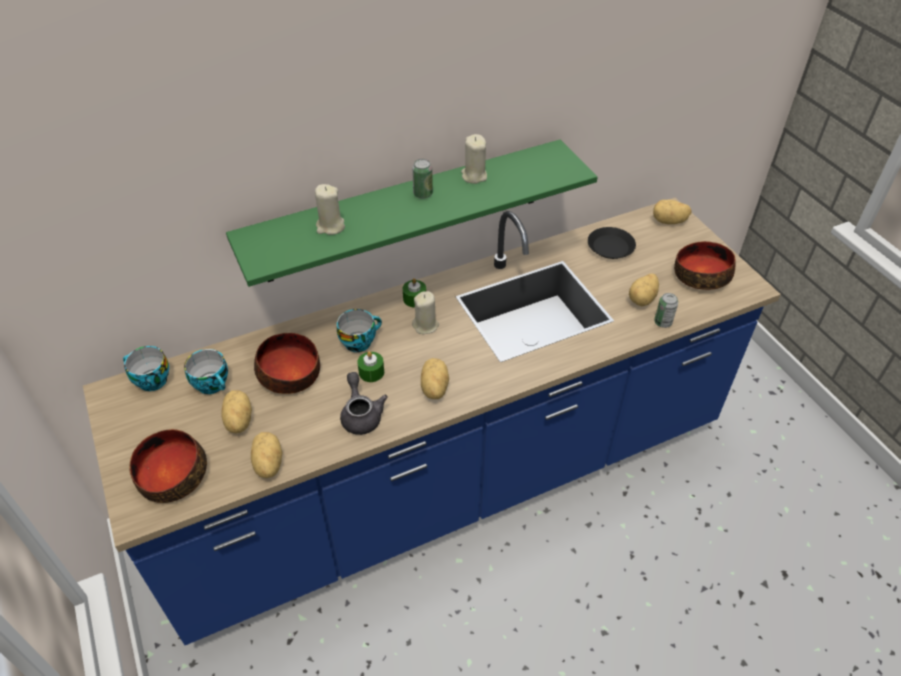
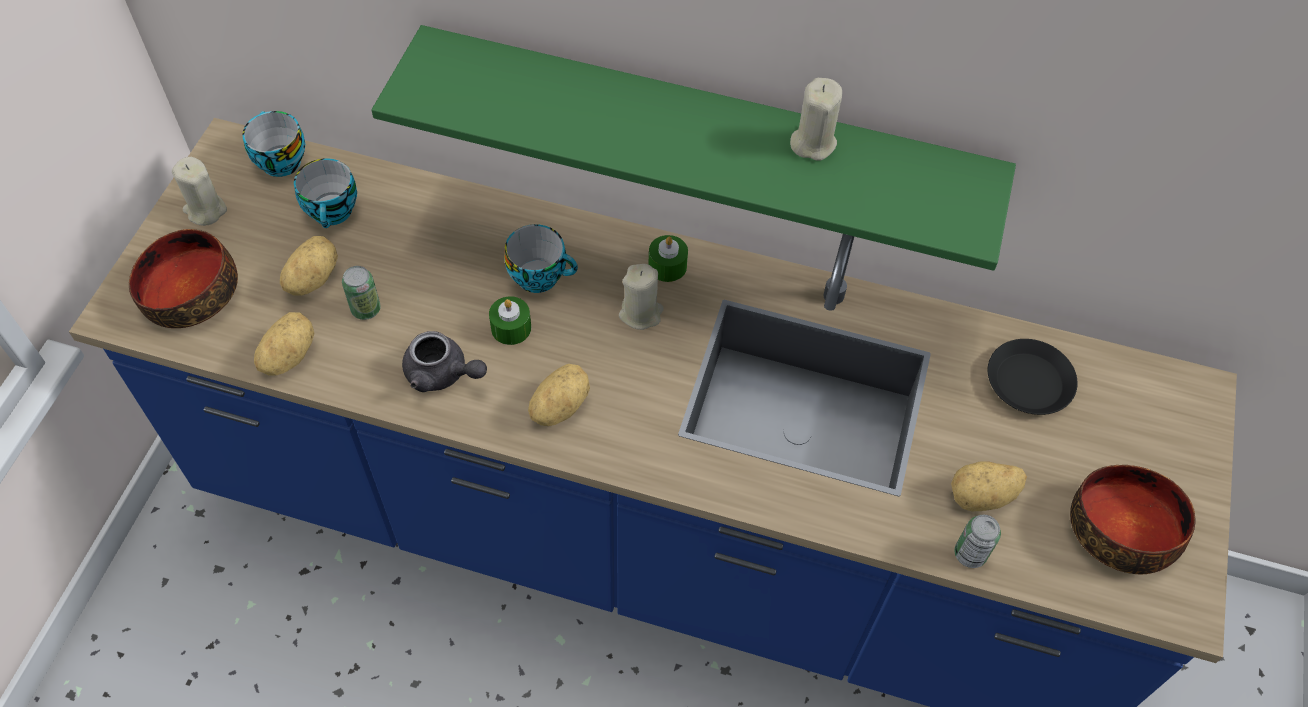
camera: 40 degrees right, 10 degrees up
bowl [254,333,320,394] -> none
beige candle [315,184,345,235] -> beige candle moved to [172,157,227,226]
grey teapot [340,372,388,435] -> grey teapot turned 90 degrees clockwise [402,331,487,392]
can [412,159,433,199] -> can moved to [342,266,381,320]
potato [653,200,692,224] -> none

